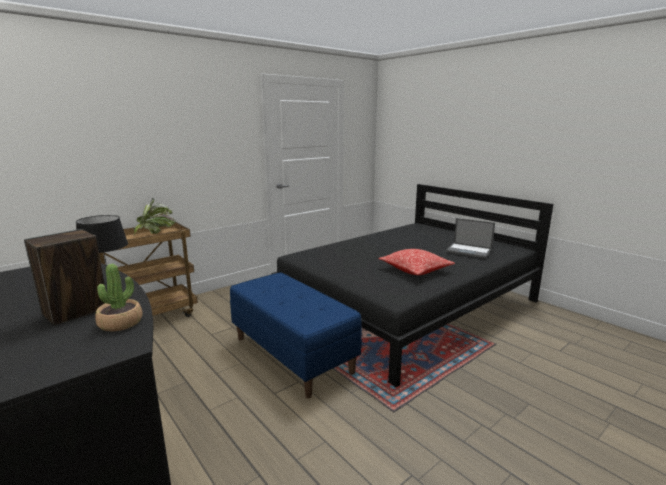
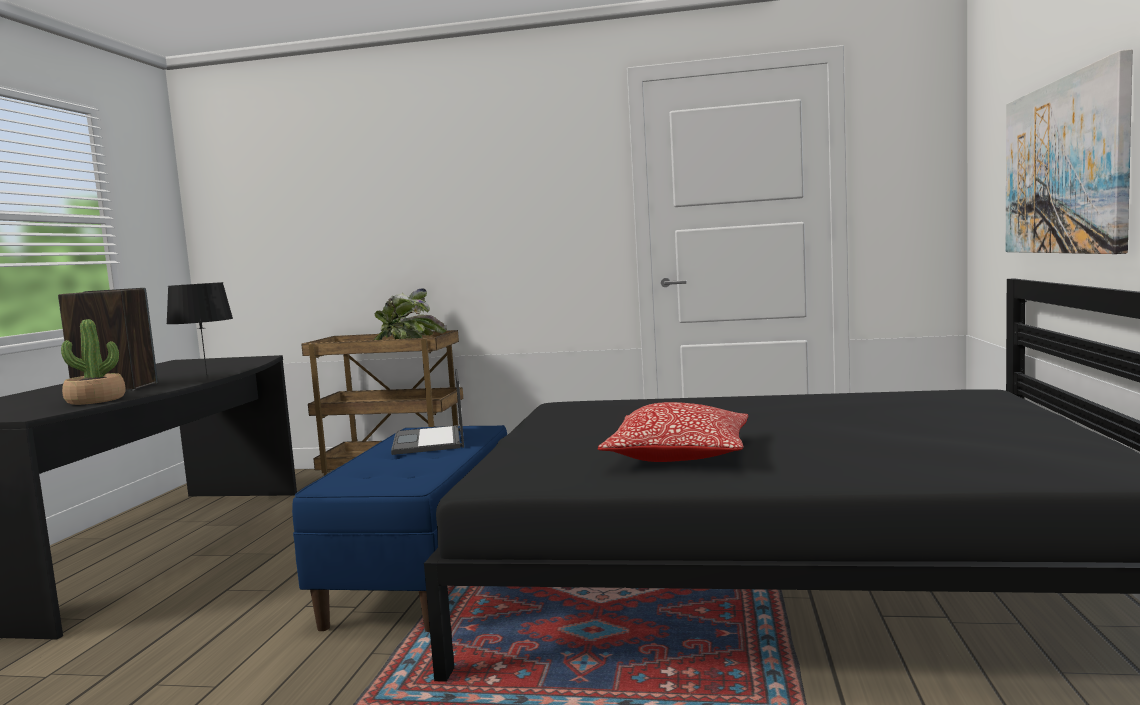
camera: 50 degrees right, 10 degrees down
laptop [446,218,495,259] -> laptop moved to [391,369,464,455]
none -> picture [1006,49,1133,254]

